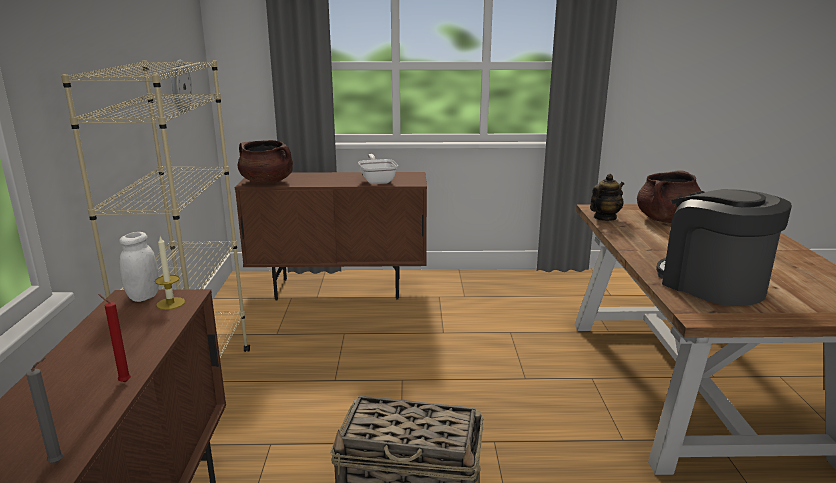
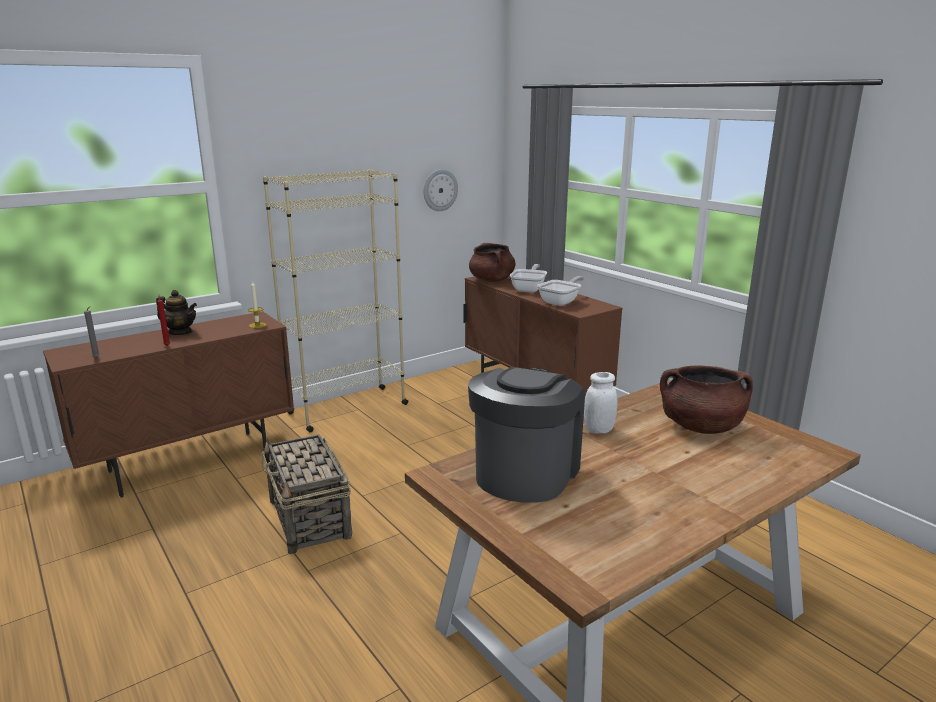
camera: 55 degrees right, 0 degrees up
white jar [119,232,159,302] -> white jar moved to [584,372,617,433]
teapot [590,174,624,221] -> teapot moved to [156,290,197,335]
none -> frying pan [510,264,547,293]

